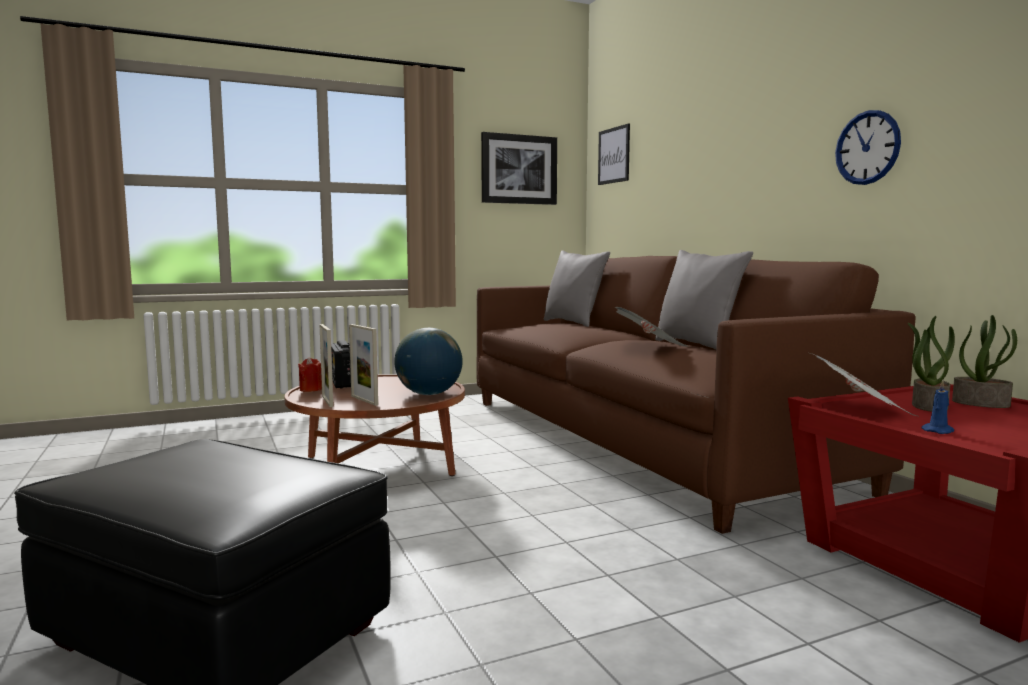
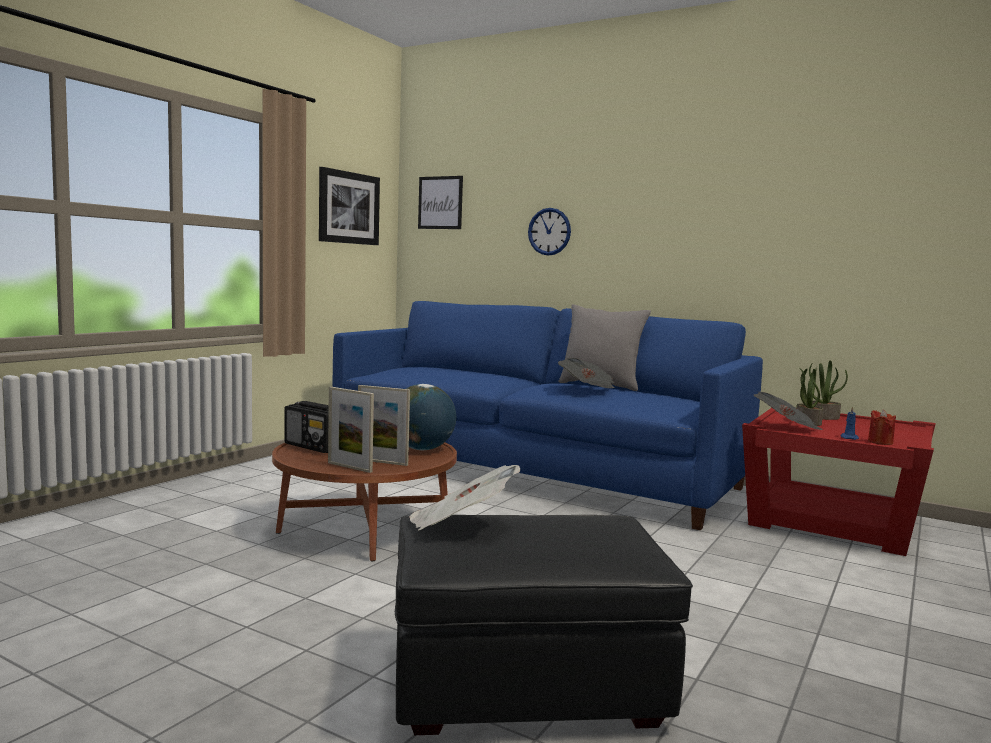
camera: 35 degrees left, 0 degrees up
red candle [298,357,322,392] -> red candle moved to [868,410,896,445]
brown sofa [476,256,916,534] -> blue sofa [332,301,763,530]
grey pillow [544,250,610,327] -> none
wall clock [835,110,901,185] -> wall clock moved to [528,208,571,256]
none -> newspaper [409,465,520,530]

